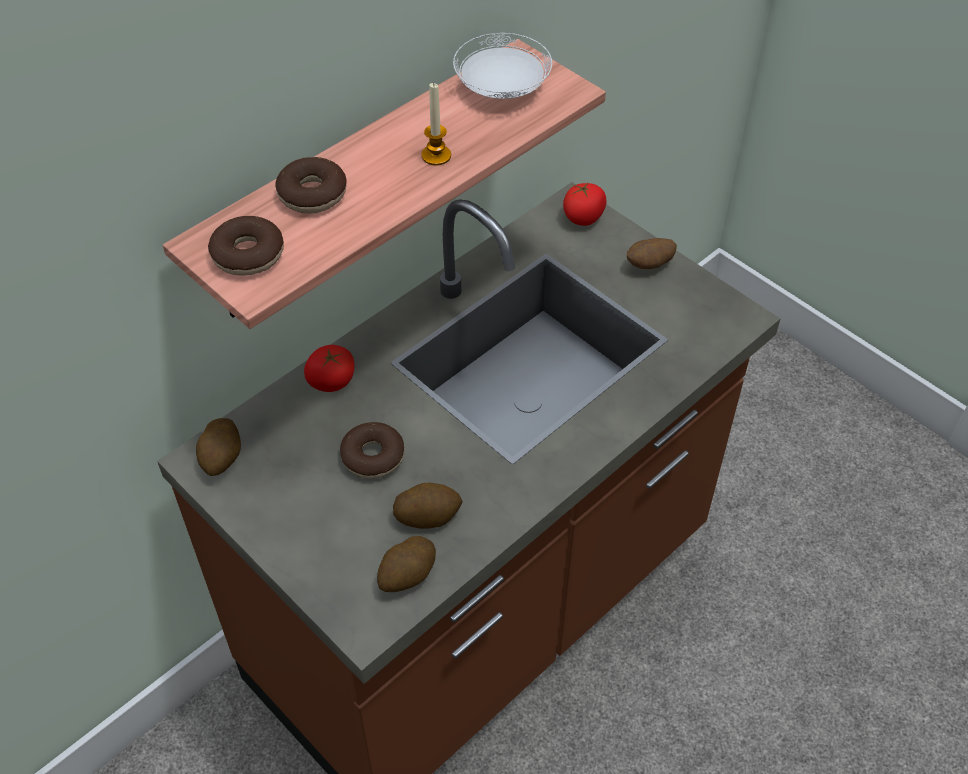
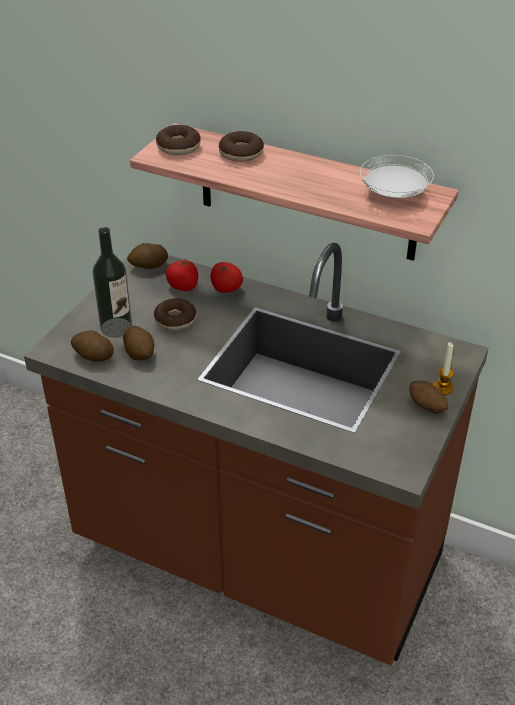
camera: 70 degrees right, 10 degrees down
candle [421,82,451,165] -> candle moved to [433,342,454,395]
tomato [563,182,607,226] -> tomato moved to [166,259,198,291]
none -> bottle [93,227,132,337]

